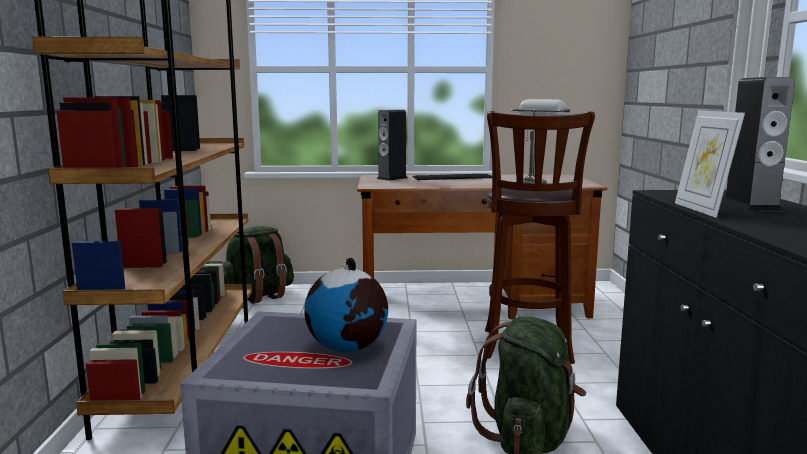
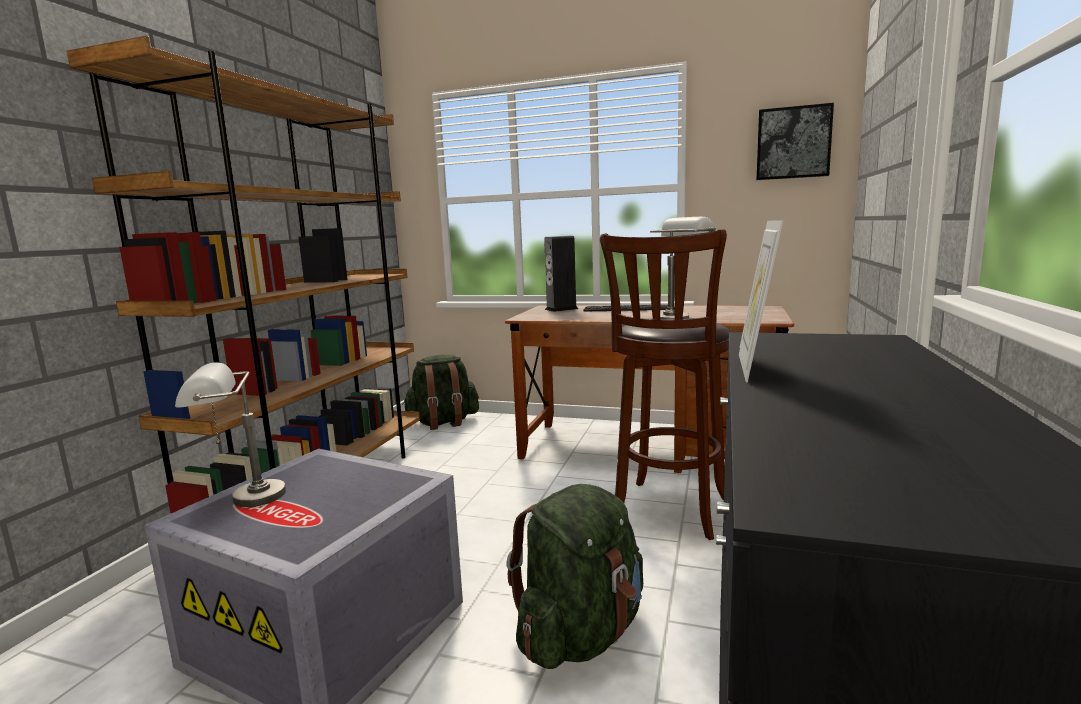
camera: 20 degrees right, 0 degrees up
globe [304,258,388,352] -> none
speaker [721,77,795,211] -> none
none -> grey table lamp [175,362,286,507]
none -> picture [756,103,834,180]

